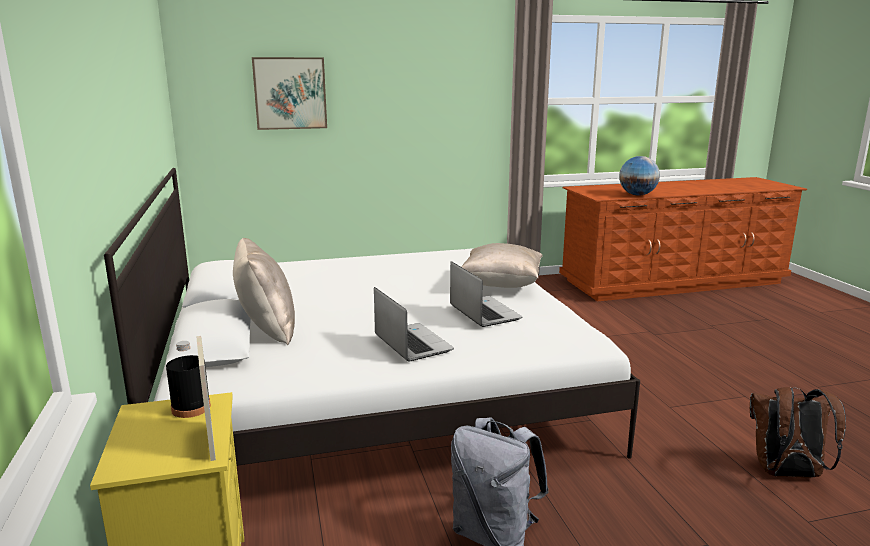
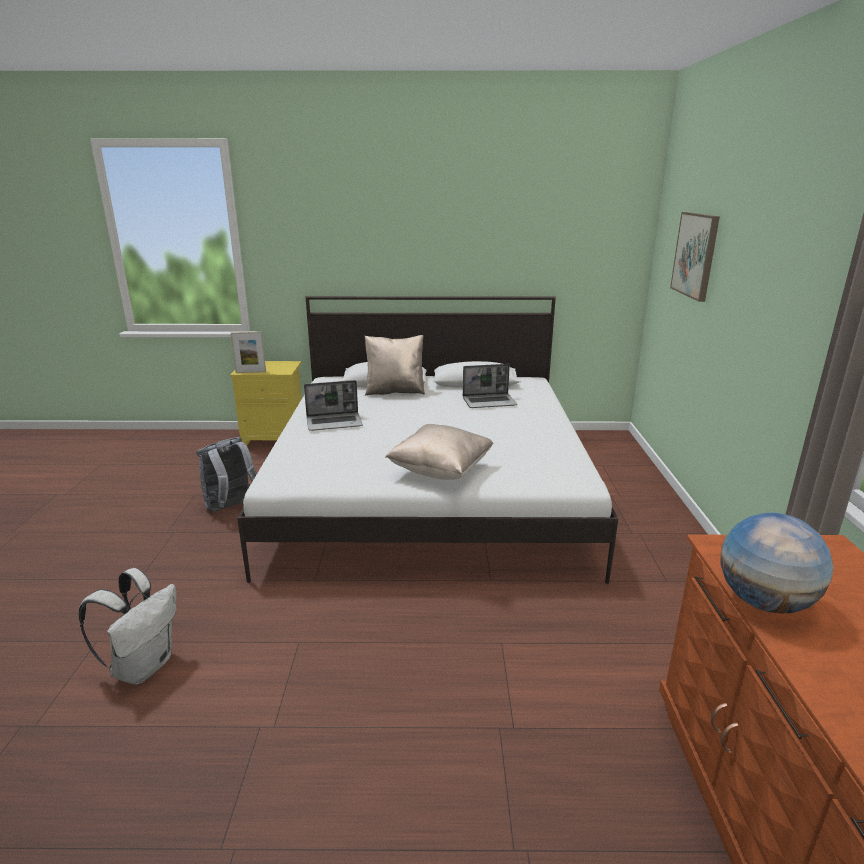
camera: 105 degrees right, 5 degrees up
black bottle [166,341,211,418] -> none
laptop [450,261,522,327] -> laptop moved to [463,364,517,408]
brown backpack [750,387,846,478] -> white backpack [79,568,176,685]

